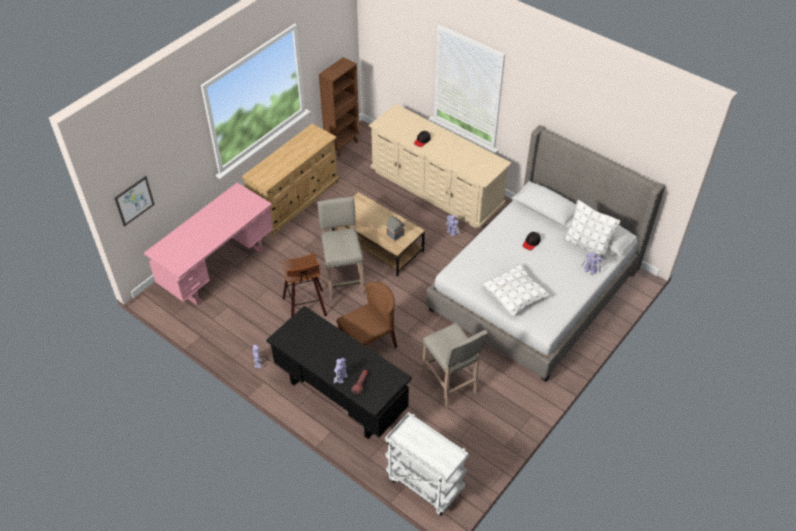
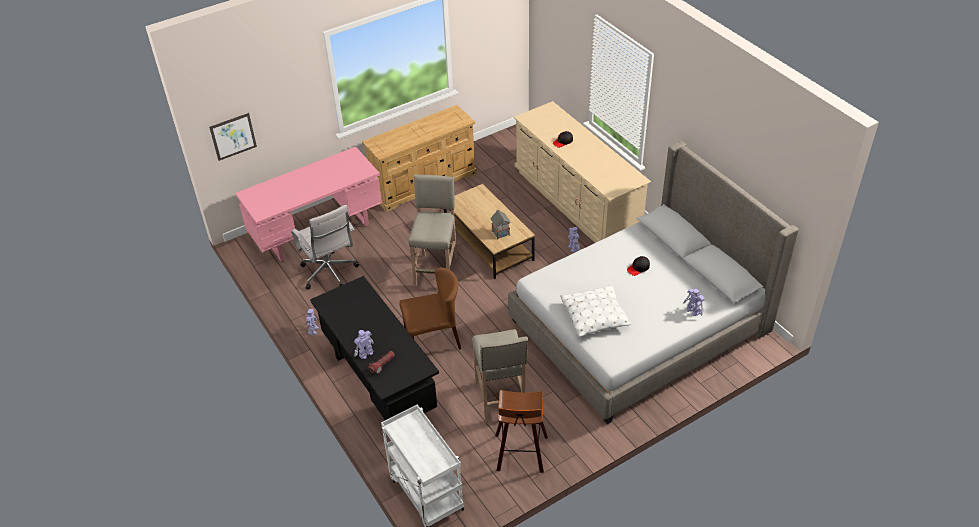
camera: 20 degrees right, 5 degrees down
stool [282,253,327,317] -> stool moved to [495,390,548,473]
brown bookcase [319,57,360,157] -> none
white pillow [563,200,621,260] -> none
none -> white office chair [291,204,359,290]

